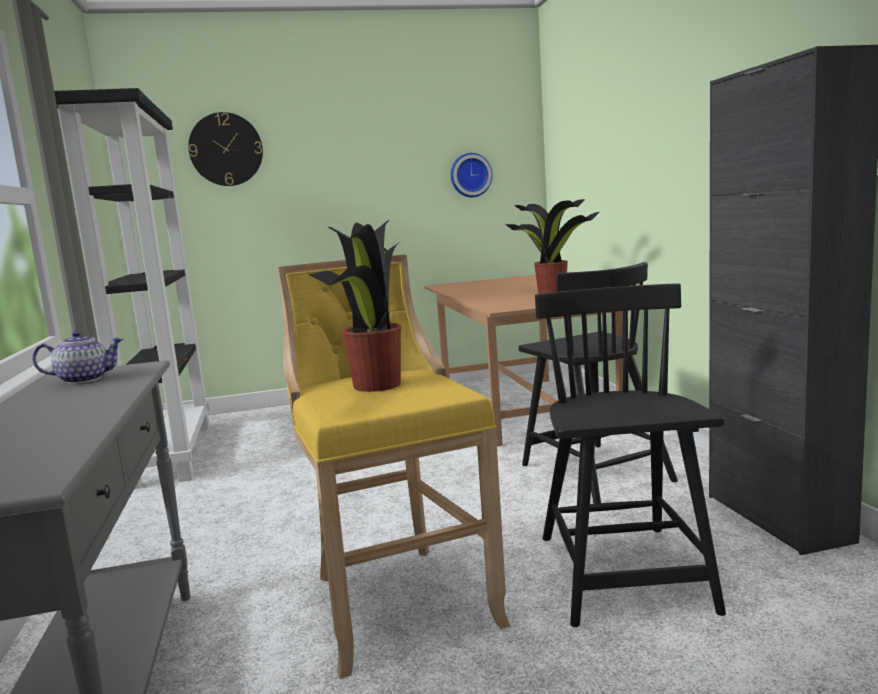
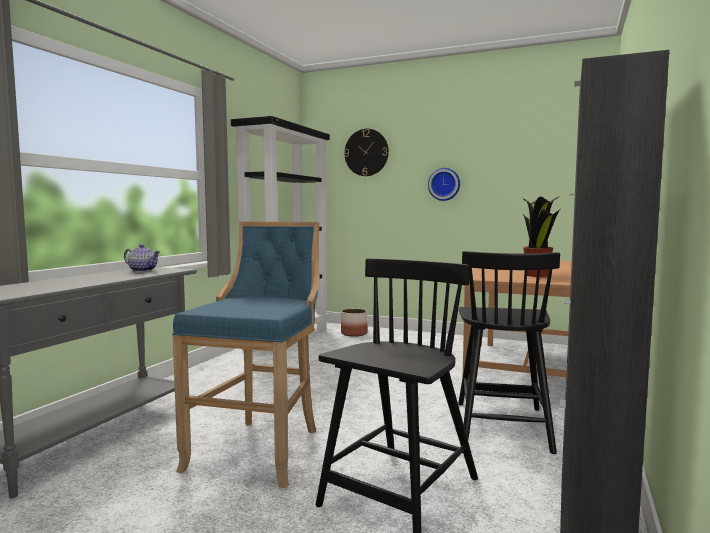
camera: 35 degrees right, 5 degrees down
yellow stool [278,255,510,679] -> blue stool [172,222,320,488]
potted plant [309,220,402,392] -> none
wall clock [451,153,493,197] -> wall clock moved to [428,168,460,201]
none -> planter [341,309,367,337]

